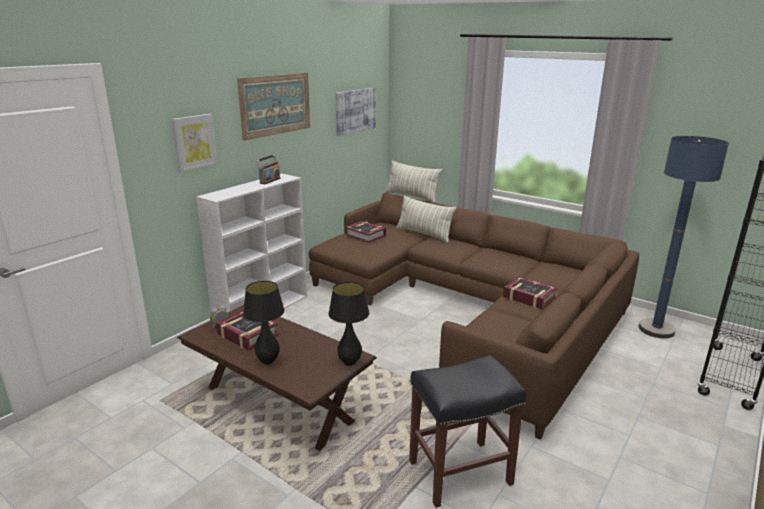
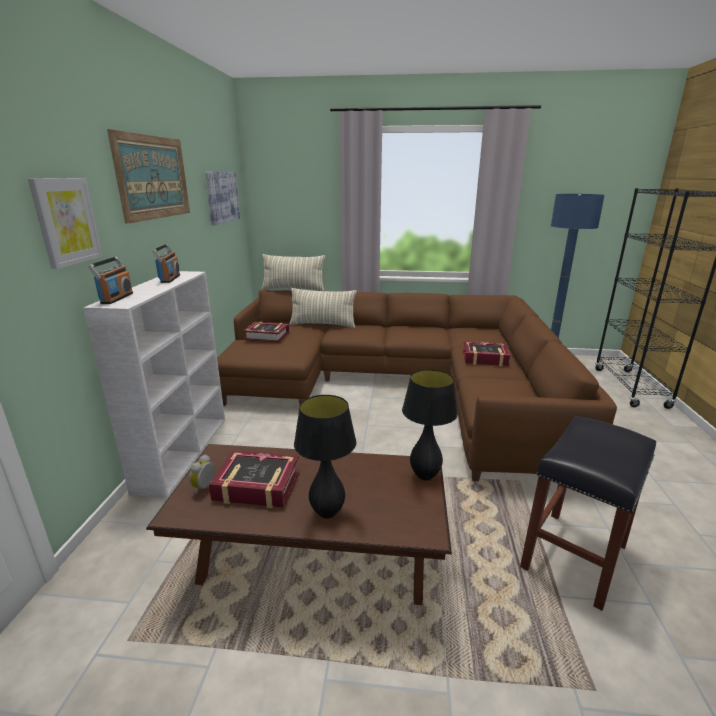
camera: 30 degrees left, 0 degrees up
none -> radio [88,257,133,304]

